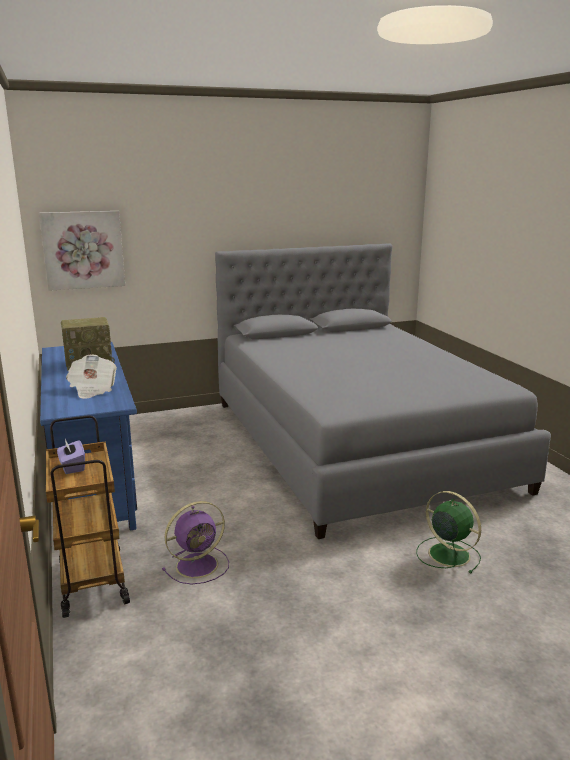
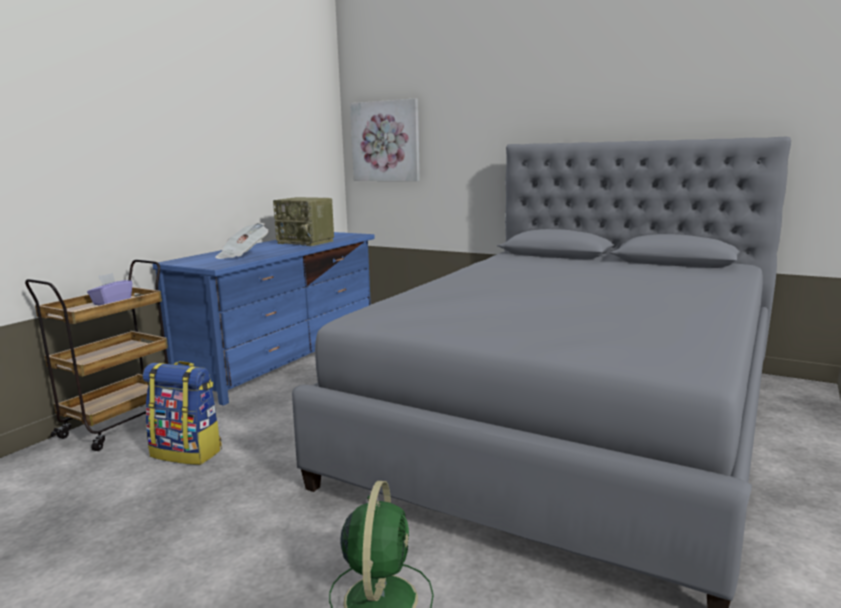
camera: 50 degrees right, 5 degrees down
purple fan [162,501,229,585] -> backpack [142,361,222,465]

